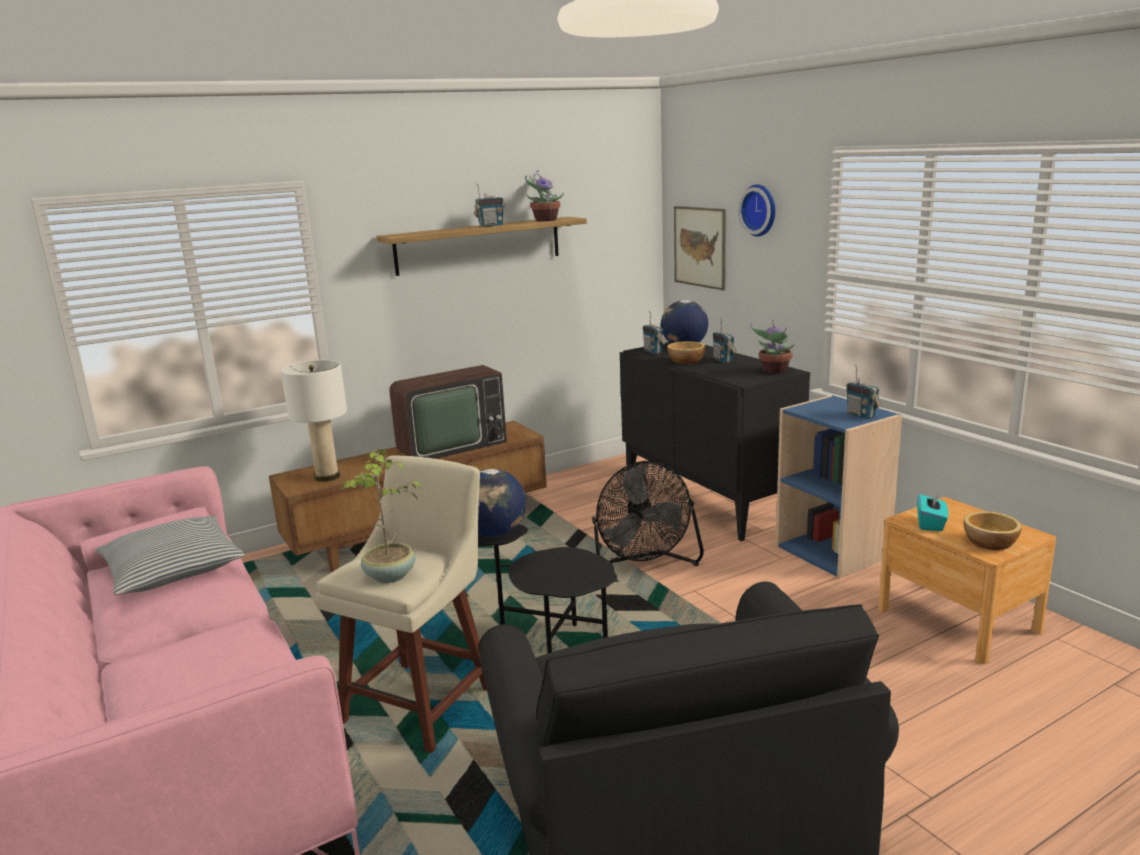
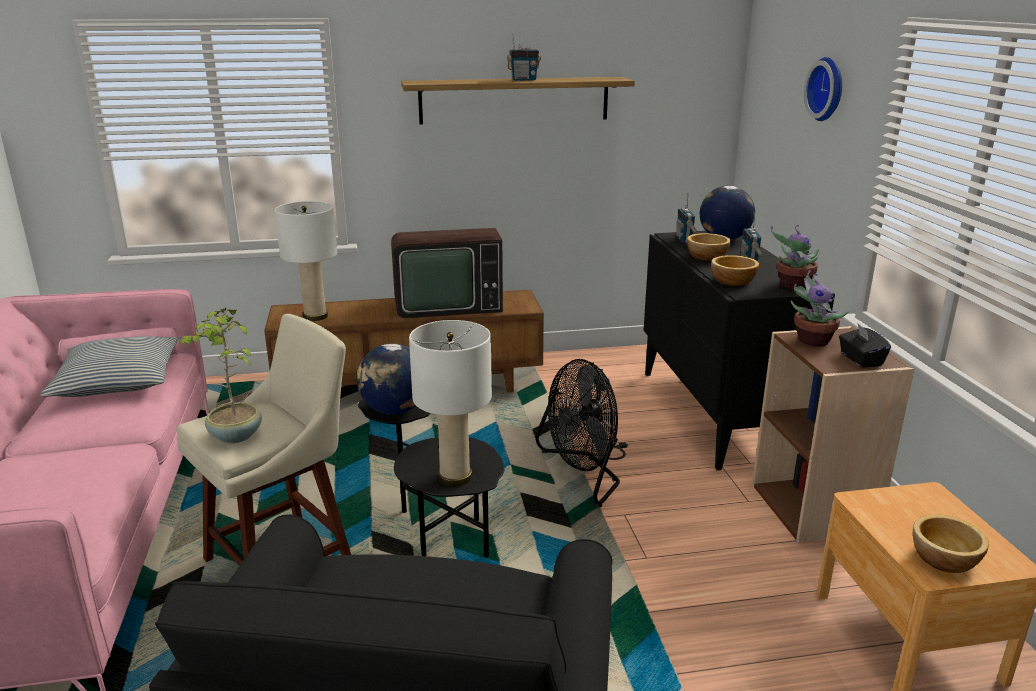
camera: 20 degrees right, 5 degrees up
potted plant [525,170,564,222] -> potted plant moved to [791,270,849,346]
black fan [592,461,704,566] -> black fan turned 60 degrees clockwise [535,359,628,508]
picture [674,206,726,290] -> none
blue bookcase [776,395,902,578] -> brown bookcase [752,326,914,543]
radio [846,365,881,419] -> black tissue box [839,324,891,368]
turquoise tissue box [917,491,948,531] -> none
none -> white table lamp [409,320,492,486]
none -> bowl [711,255,759,286]

